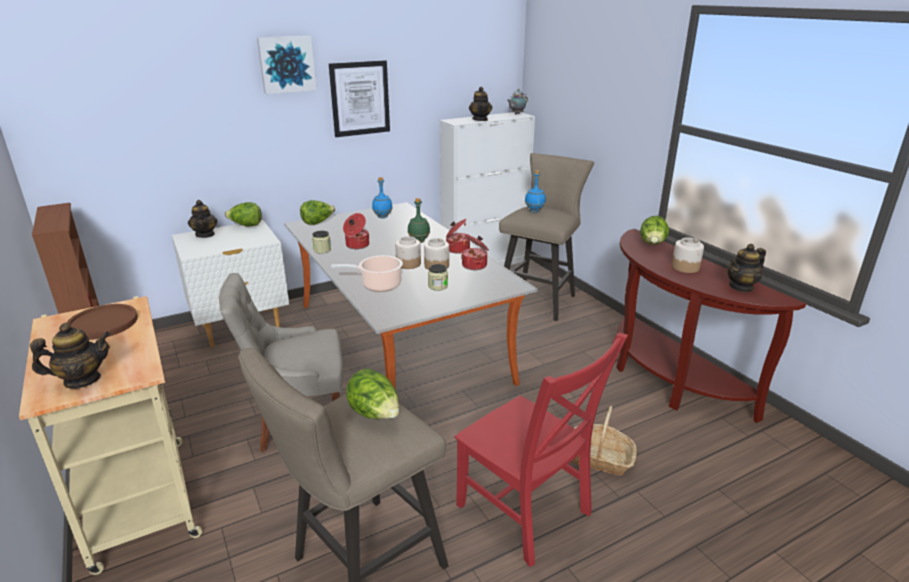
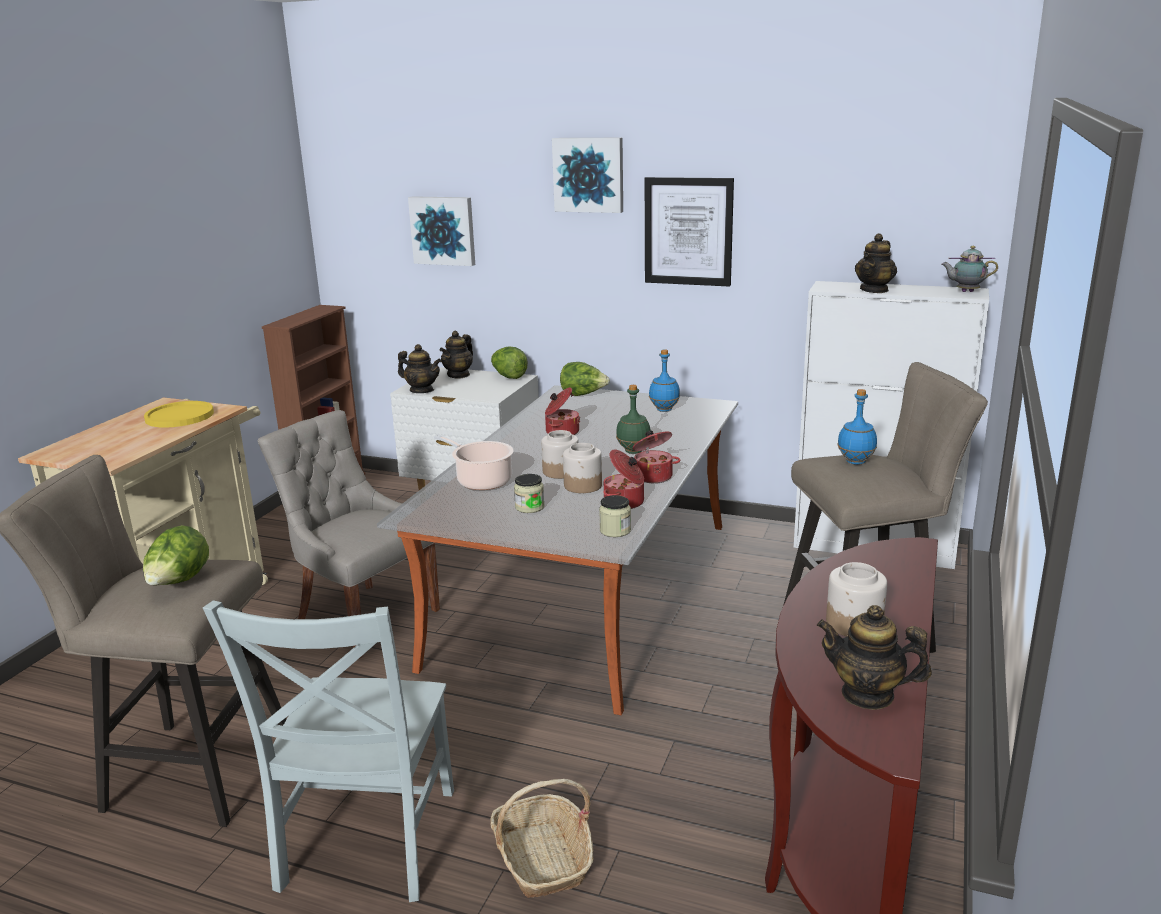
camera: 50 degrees right, 5 degrees down
teapot [30,323,111,389] -> teapot moved to [398,344,441,393]
brown plate [66,304,138,340] -> yellow plate [144,401,214,428]
jar [312,231,331,253] -> jar moved to [599,495,631,537]
red chair [454,332,628,567] -> grey chair [203,600,454,902]
lettuce [640,216,669,244] -> none
none -> picture [408,196,475,266]

